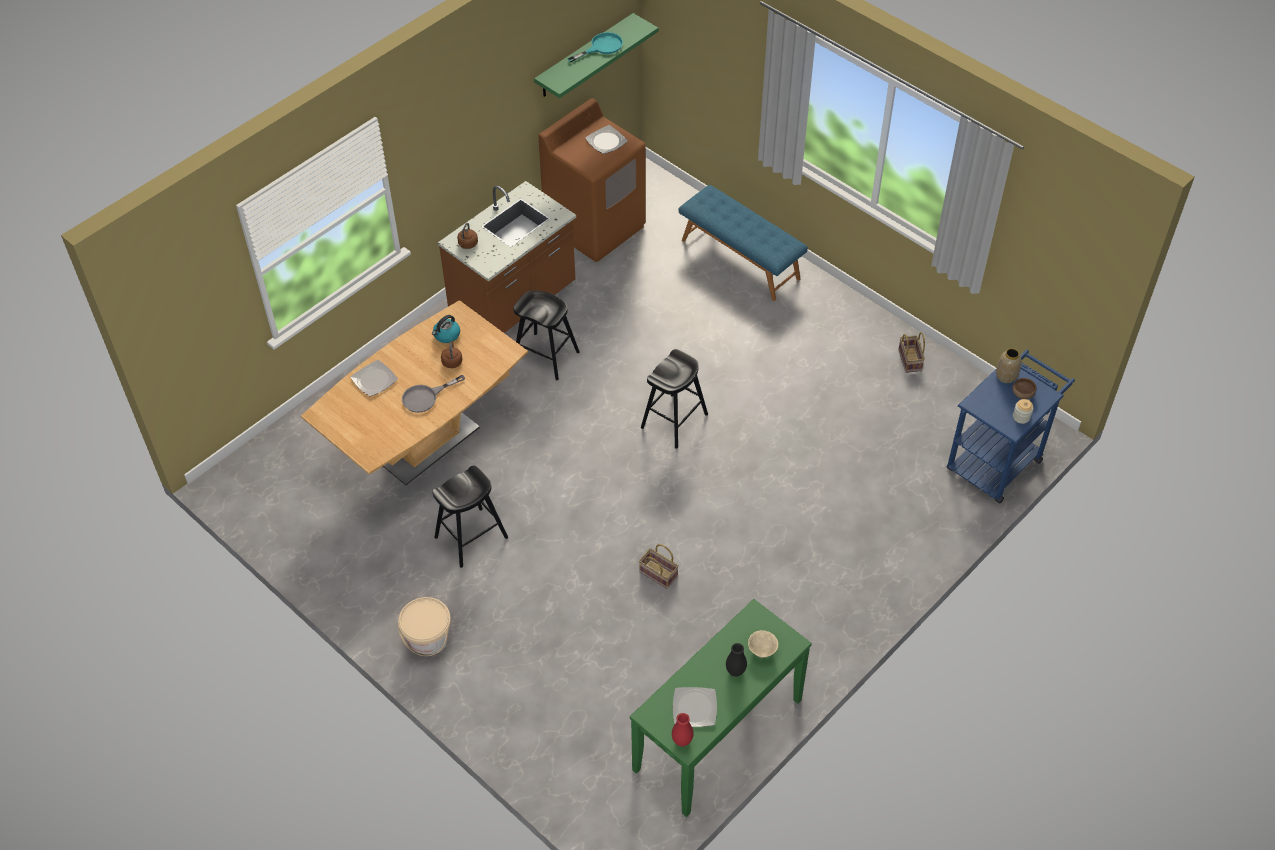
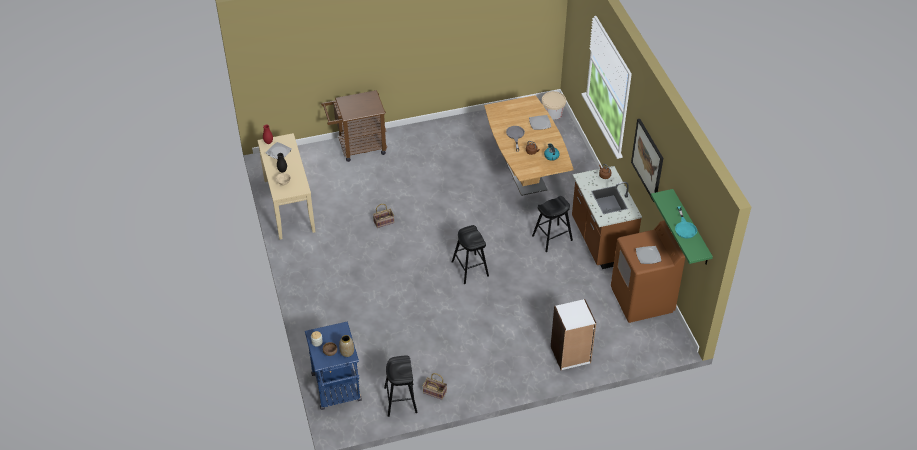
camera: 120 degrees right, 5 degrees down
beige bucket [398,597,451,656] -> beige bucket moved to [542,91,566,120]
black stool [432,465,508,568] -> black stool moved to [384,356,418,417]
green console table [630,599,812,817] -> beige console table [257,133,316,240]
blue bench [679,185,808,301] -> white bookcase [551,299,596,370]
none -> brown cart [321,90,387,162]
none -> picture [631,119,663,202]

